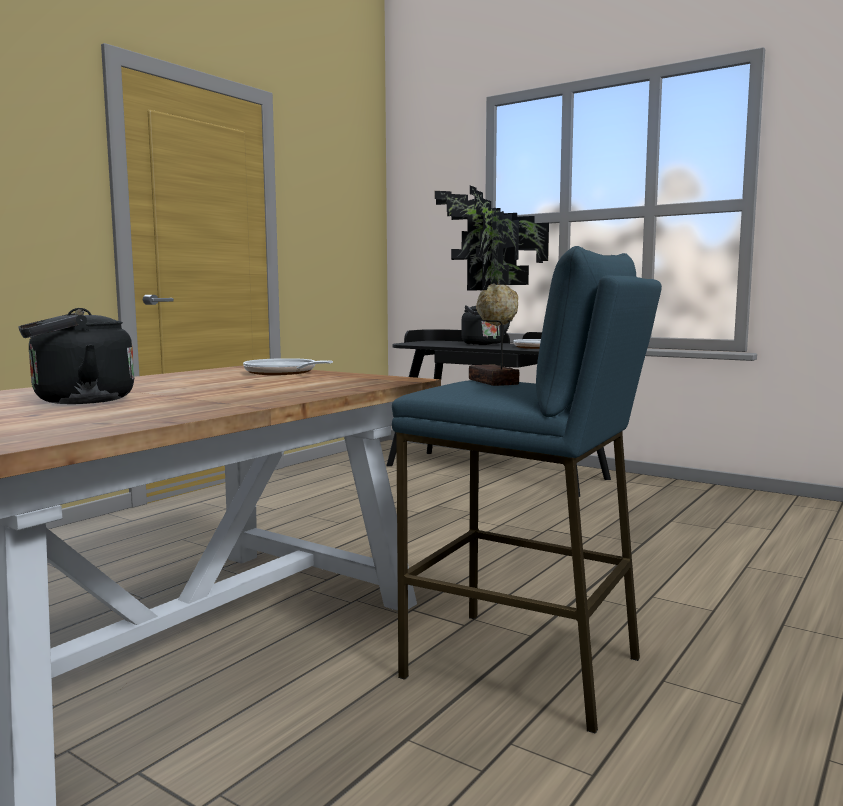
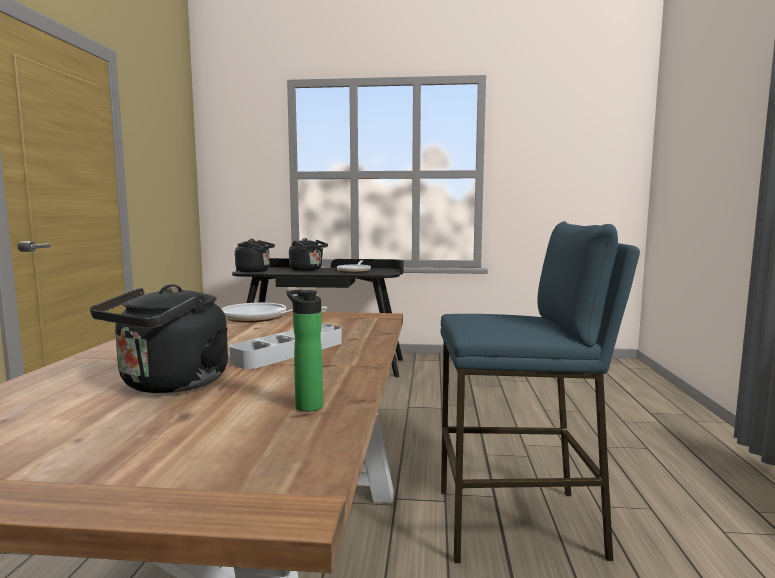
camera: 30 degrees left, 0 degrees up
potted plant [435,186,549,386] -> none
none -> grey tray [229,324,342,369]
none -> black kettle [235,239,275,272]
none -> bottle [287,289,323,412]

